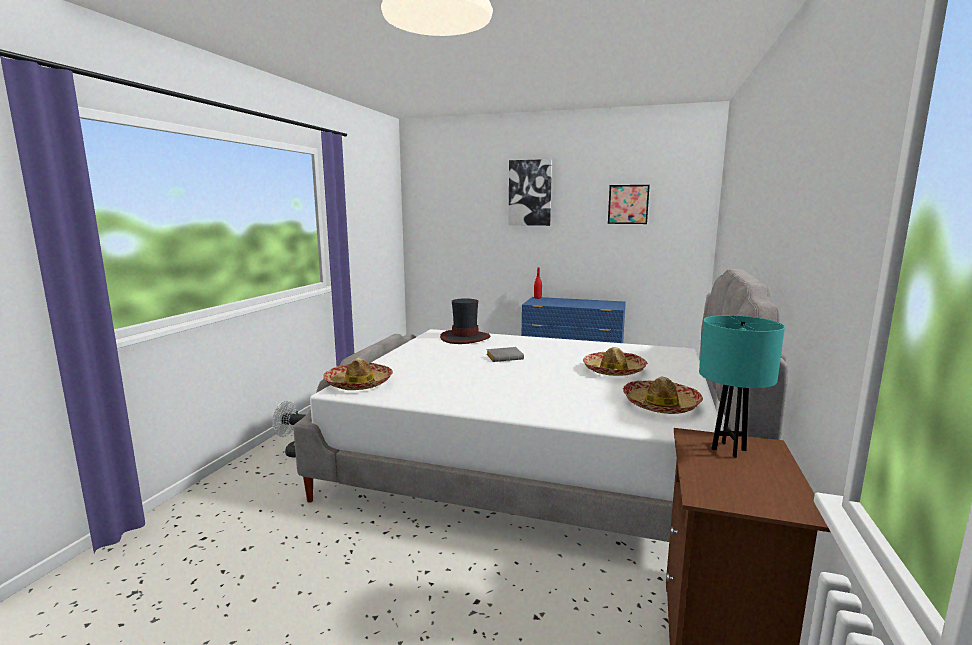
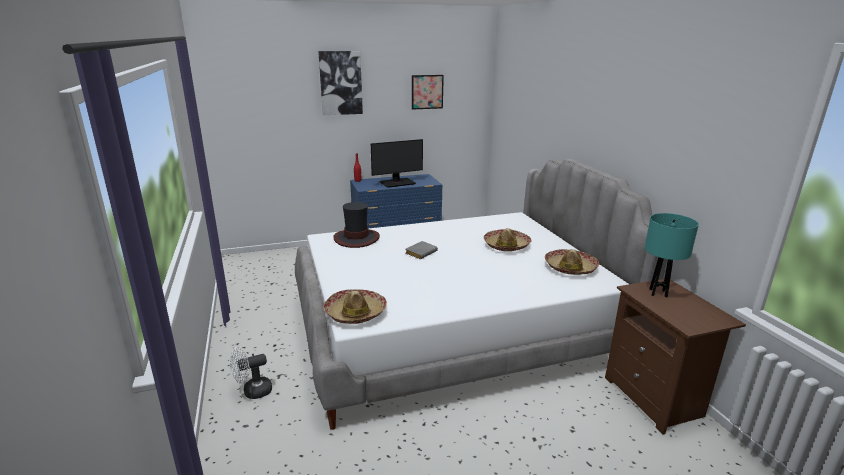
camera: 35 degrees left, 10 degrees up
none -> monitor [371,139,423,188]

